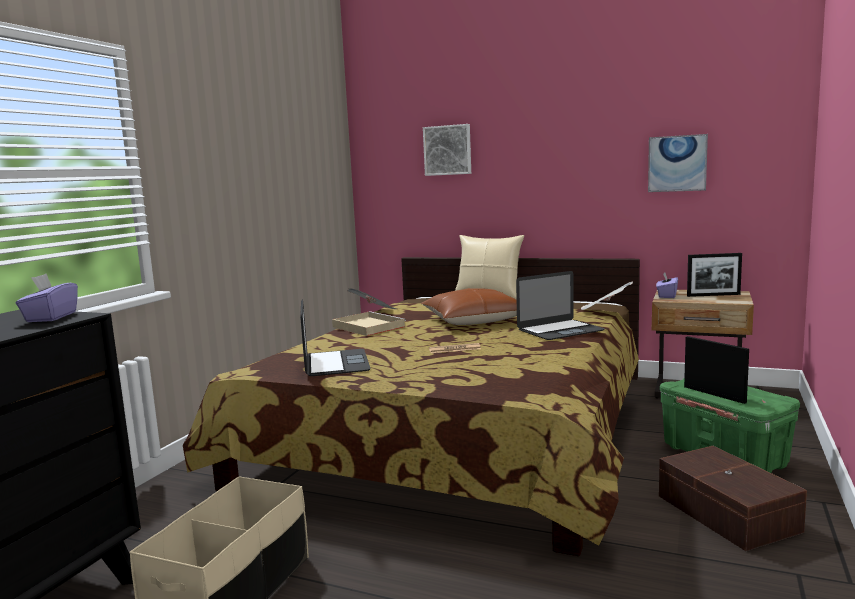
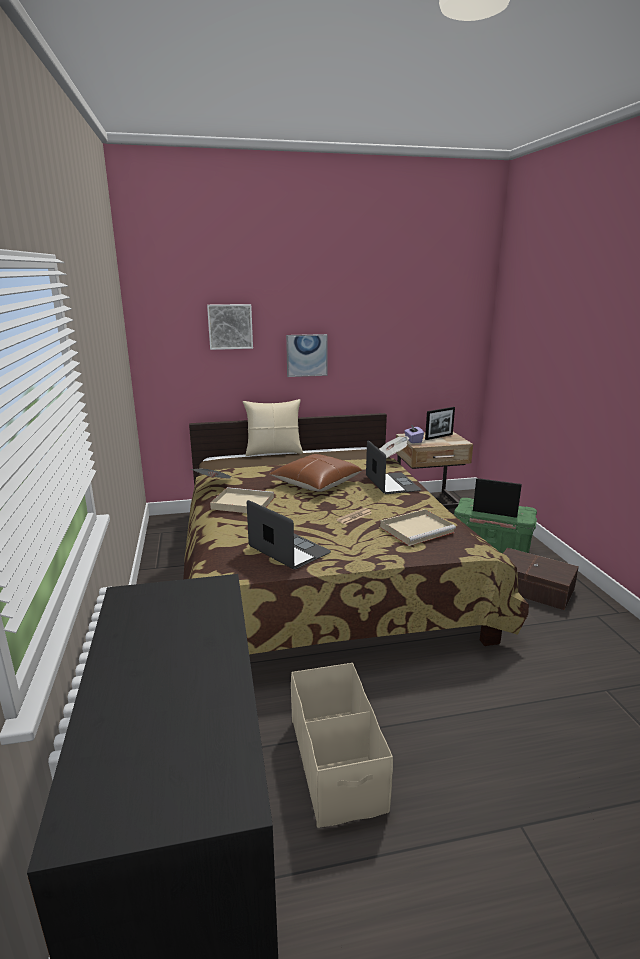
camera: 35 degrees left, 10 degrees up
purple tissue box [16,274,78,322] -> none
laptop [516,271,605,340] -> laptop turned 45 degrees counterclockwise [366,440,421,494]
picture [648,134,708,192] -> picture moved to [286,334,328,377]
none -> beige tray [380,509,456,546]

